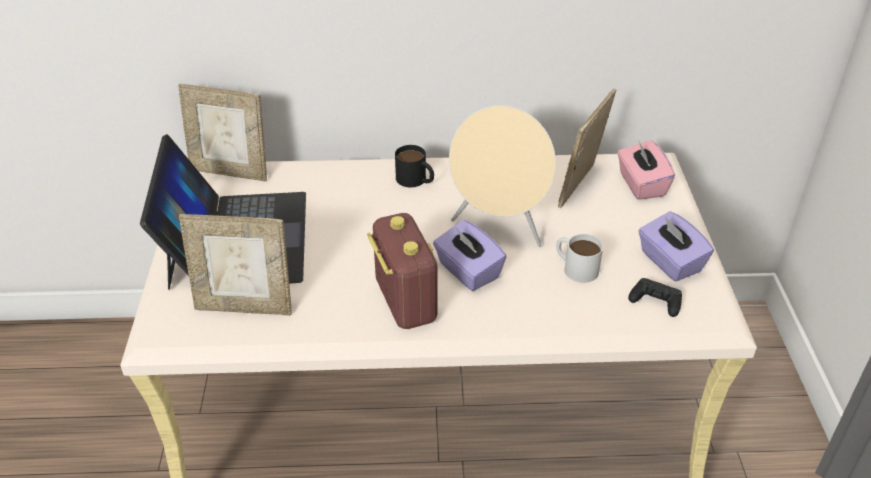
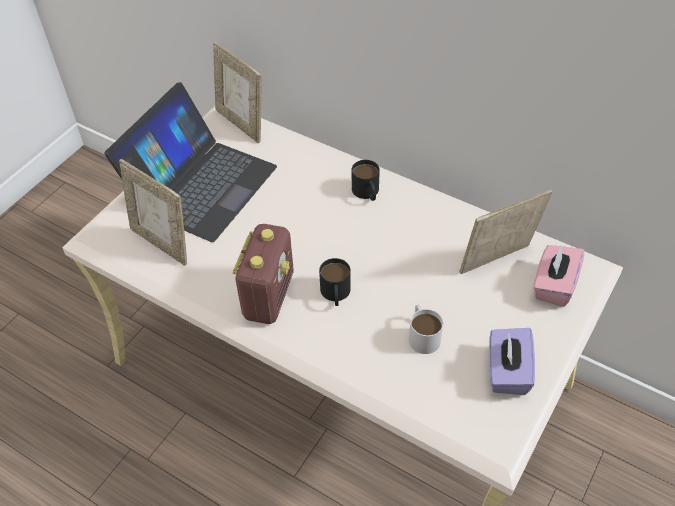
camera: 35 degrees right, 10 degrees up
purple tissue box [433,220,506,291] -> black mug [319,258,351,306]
beige speaker [449,105,556,247] -> none
black game controller [628,278,682,317] -> none

